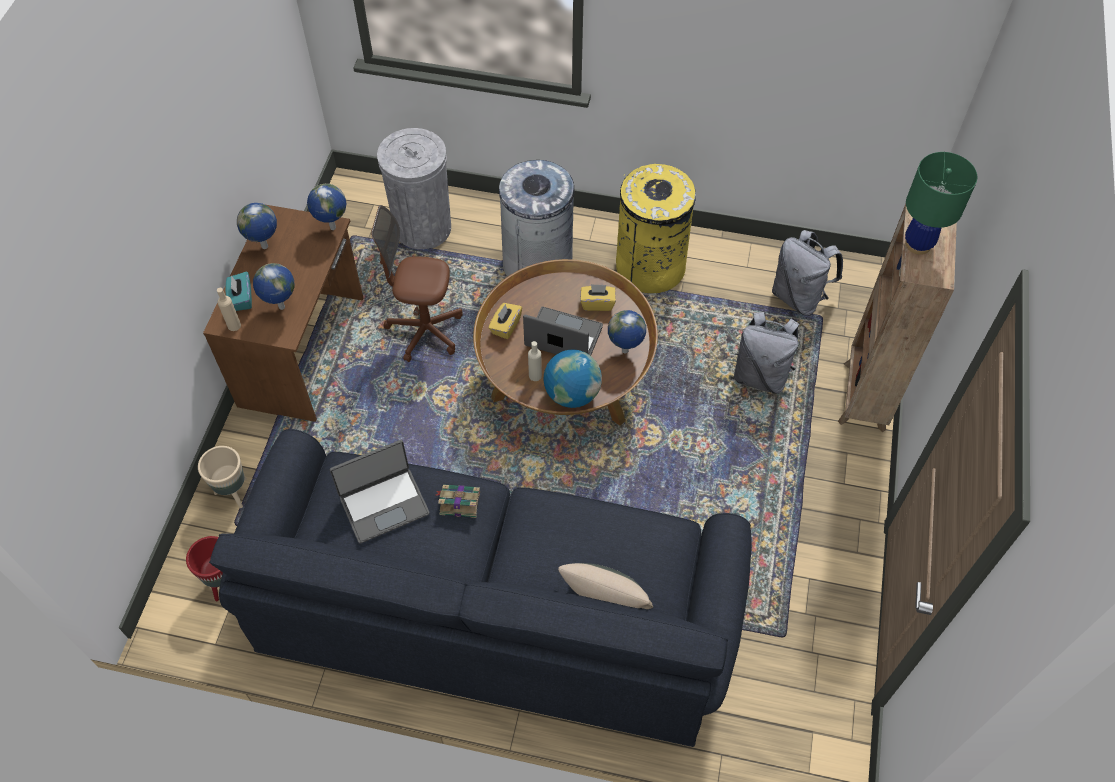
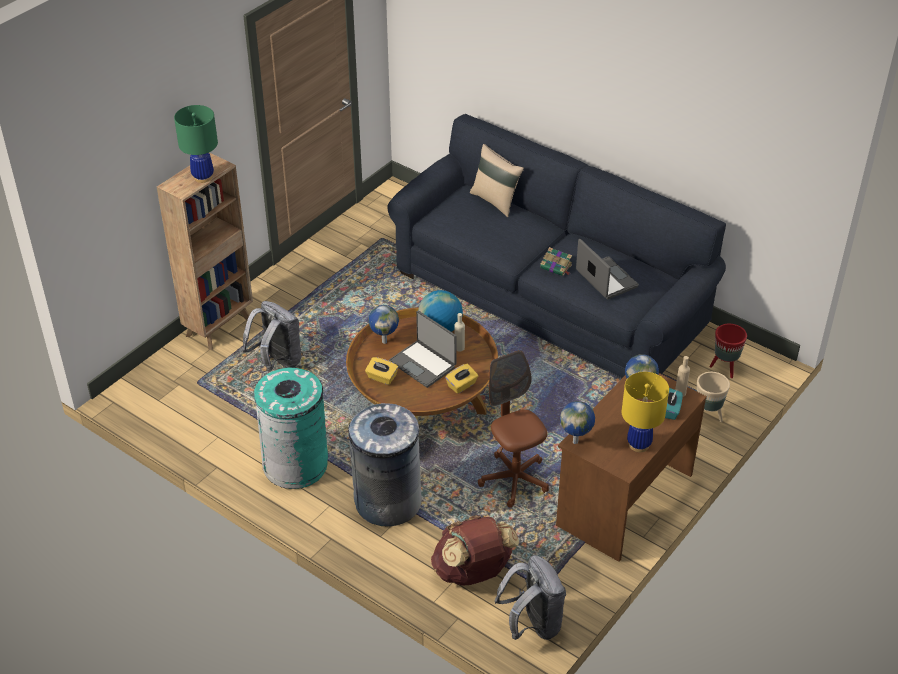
camera: 155 degrees left, 15 degrees down
globe [237,203,277,249] -> yellow table lamp [622,372,669,452]
laptop [330,440,430,544] -> laptop turned 60 degrees clockwise [576,239,639,300]
brown office chair [371,205,463,362] -> brown office chair turned 150 degrees counterclockwise [478,350,549,508]
grey trash can [377,128,451,249] -> brown backpack [431,515,519,586]
yellow trash can [616,164,696,293] -> turquoise trash can [254,367,328,489]
grey backpack [772,230,843,315] -> grey backpack moved to [495,555,566,640]

